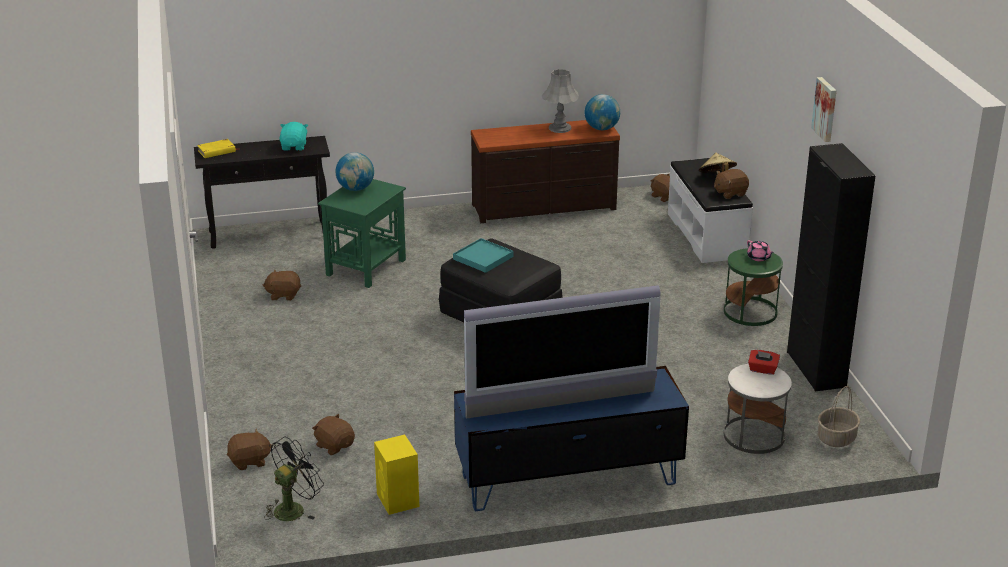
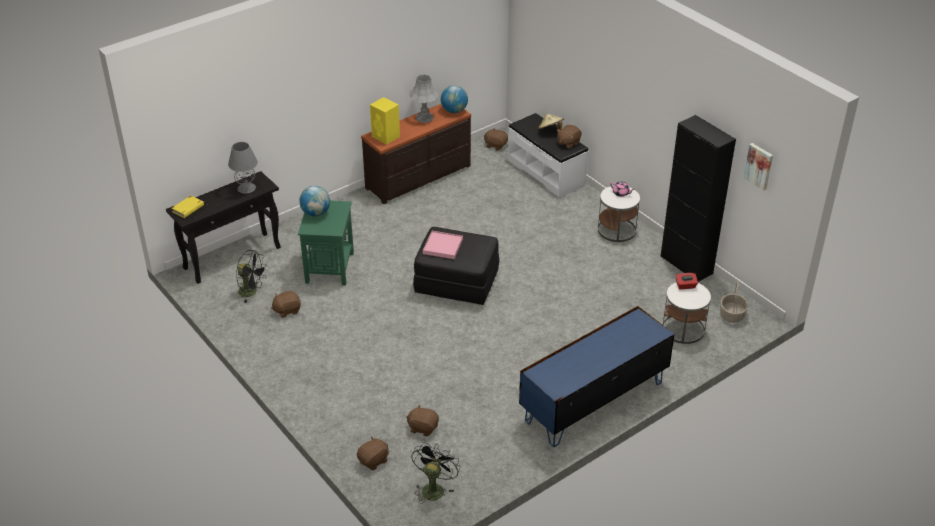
camera: 25 degrees left, 10 degrees up
turquoise plush toy [279,122,308,151] -> grey table lamp [228,142,258,194]
yellow speaker [374,435,419,515] -> yellow speaker moved to [370,97,400,144]
turquoise tray [453,238,514,273] -> pink tray [423,231,463,259]
television [464,285,661,419] -> none
green side table [724,248,783,326] -> white side table [598,186,640,242]
picture [811,77,836,142] -> picture moved to [744,143,773,191]
none -> black fan [236,250,267,303]

